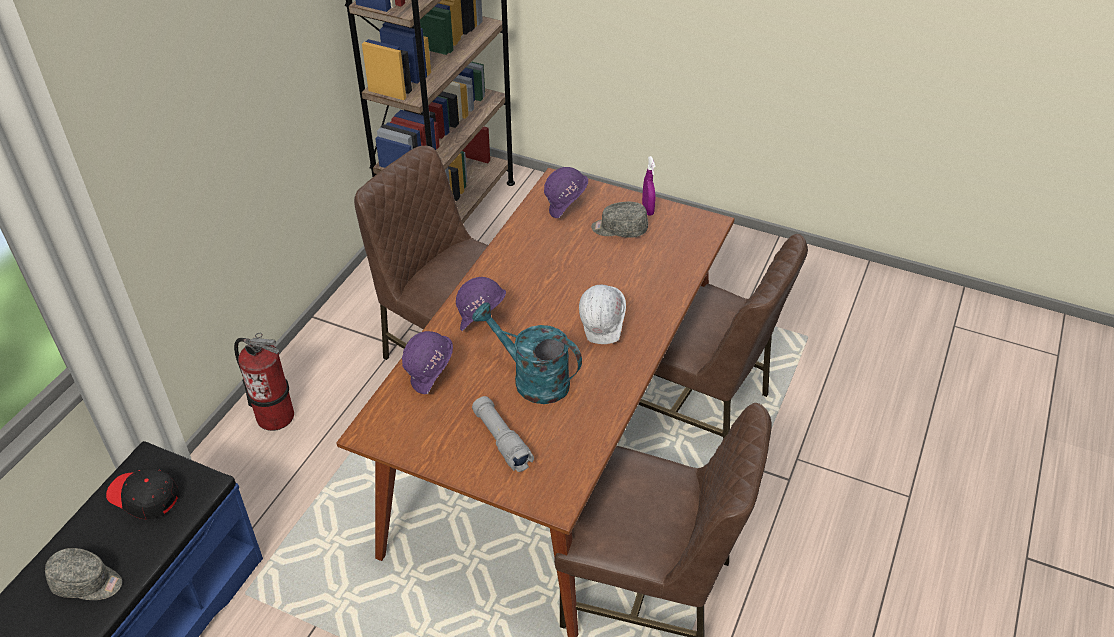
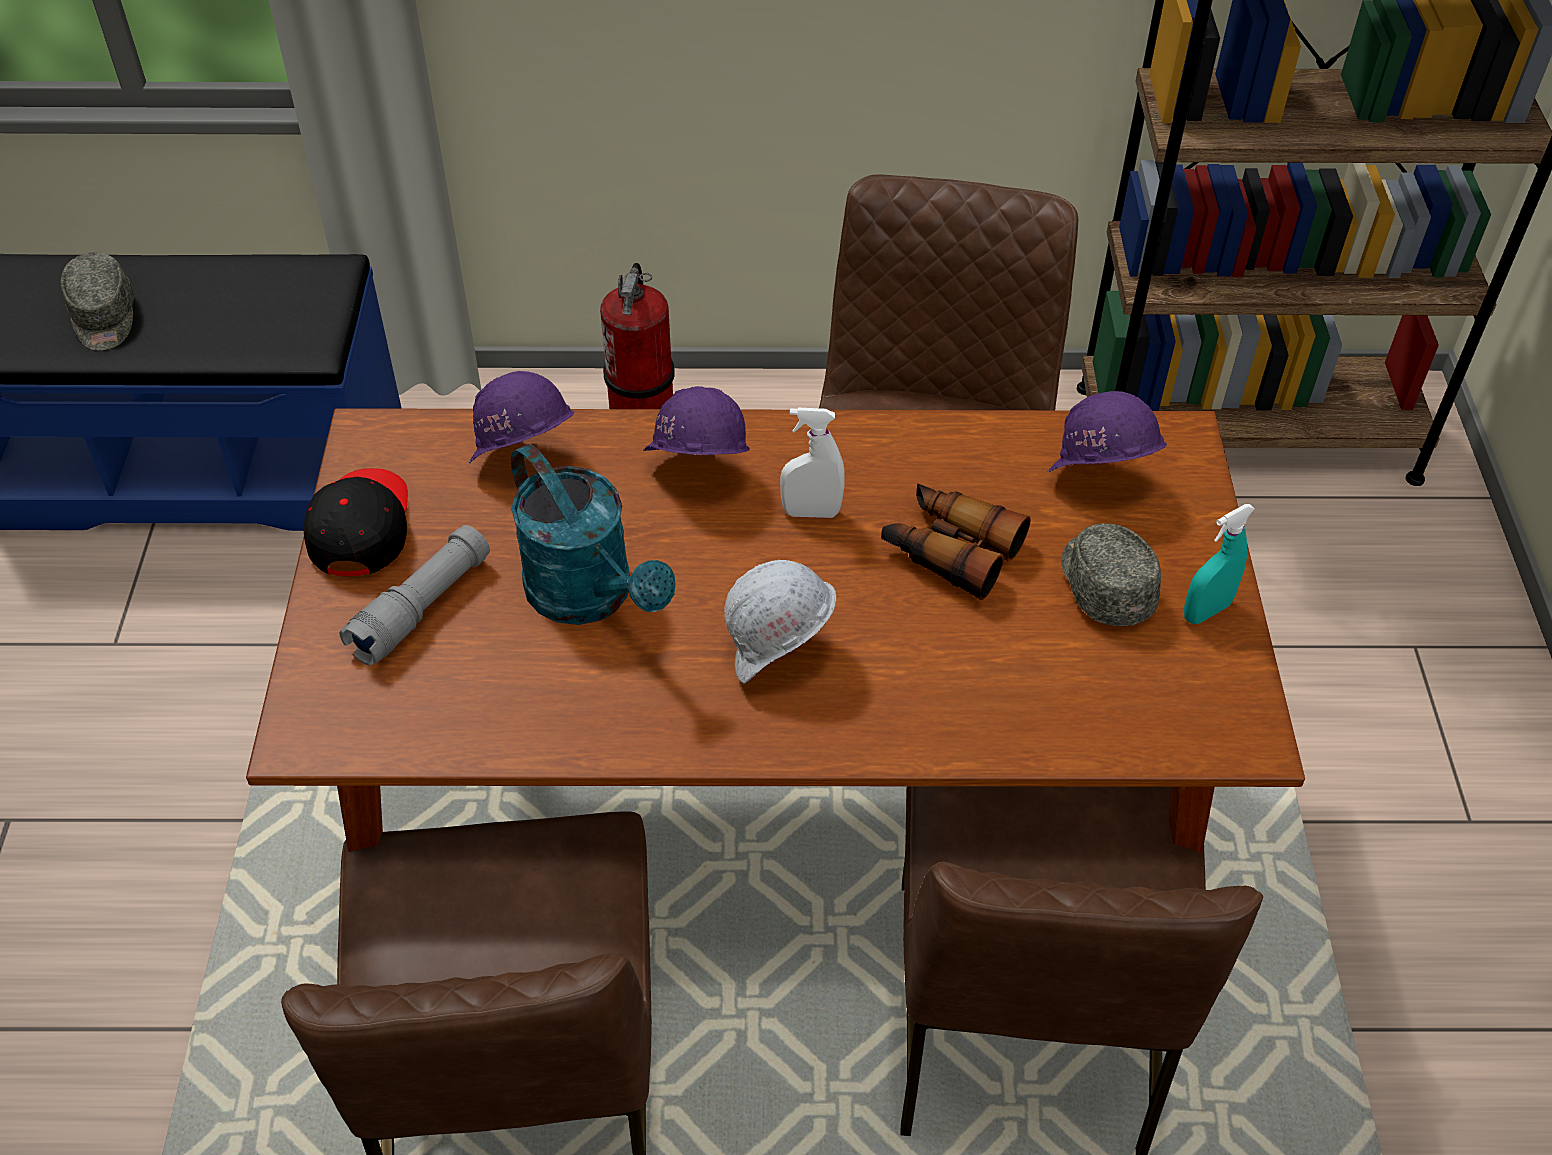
camera: 65 degrees right, 5 degrees up
black cap [106,467,179,519] -> black cap moved to [303,468,408,576]
turquoise watering can [472,302,582,404] -> turquoise watering can turned 135 degrees clockwise [511,444,676,625]
purple spray bottle [642,156,655,215] -> turquoise spray bottle [1184,504,1255,624]
none -> white spray bottle [780,407,845,518]
none -> binoculars [881,483,1031,600]

